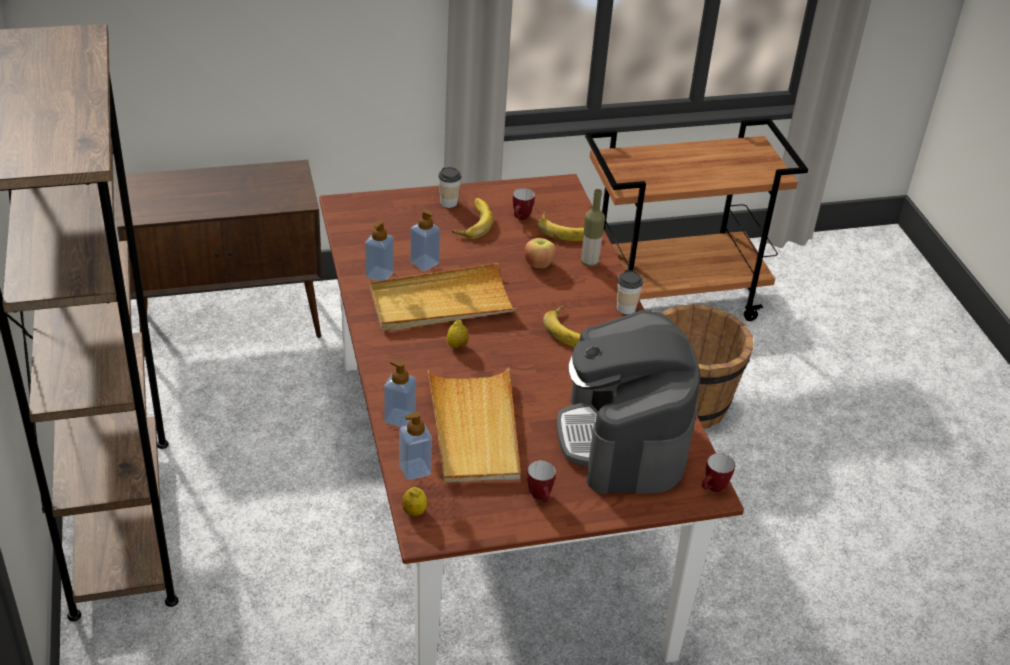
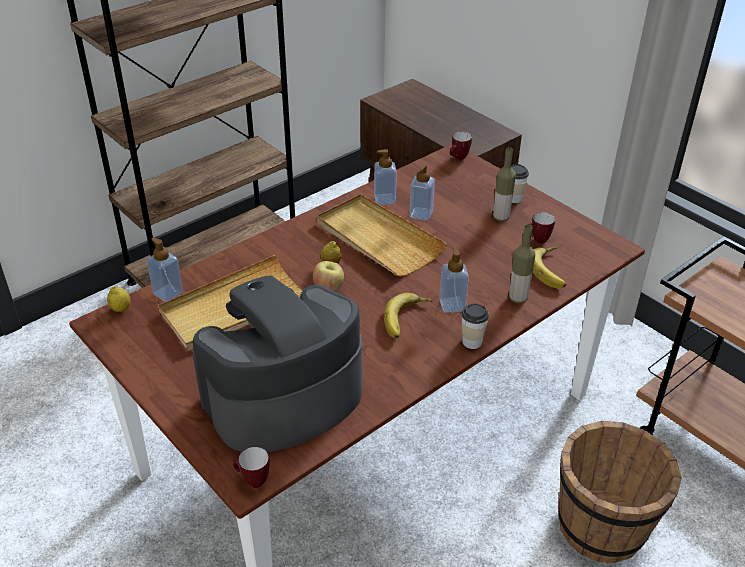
camera: 65 degrees right, 0 degrees up
soap dispenser [384,360,416,427] -> soap dispenser moved to [439,247,469,313]
banana [452,198,493,239] -> bottle [493,147,516,222]
apple [524,238,556,269] -> apple moved to [313,261,344,291]
mug [527,460,556,502] -> mug moved to [450,132,472,160]

